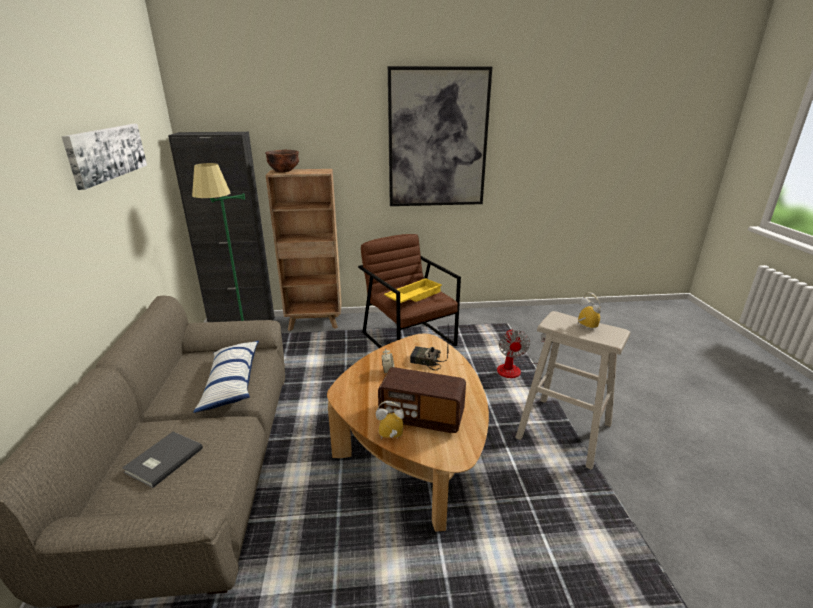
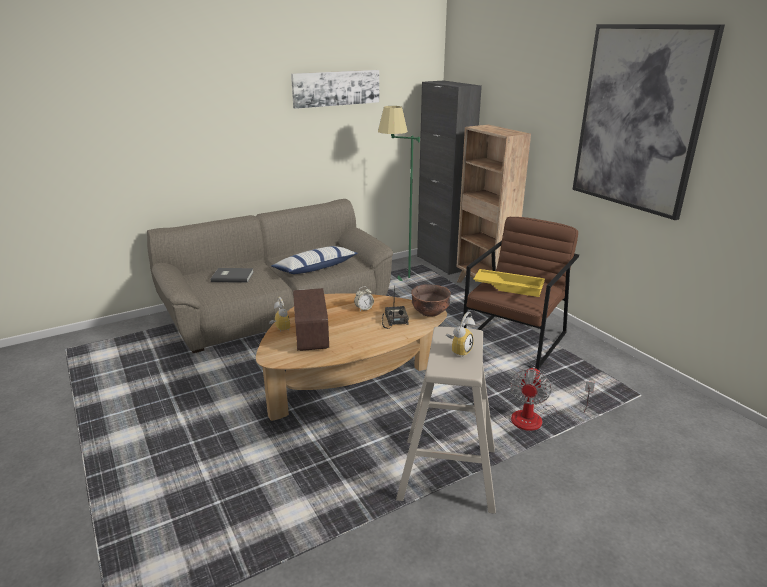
camera: 65 degrees right, 0 degrees up
brown bowl [265,150,299,172] -> brown bowl moved to [411,284,451,316]
fan [497,329,546,378] -> fan turned 45 degrees counterclockwise [510,367,595,431]

